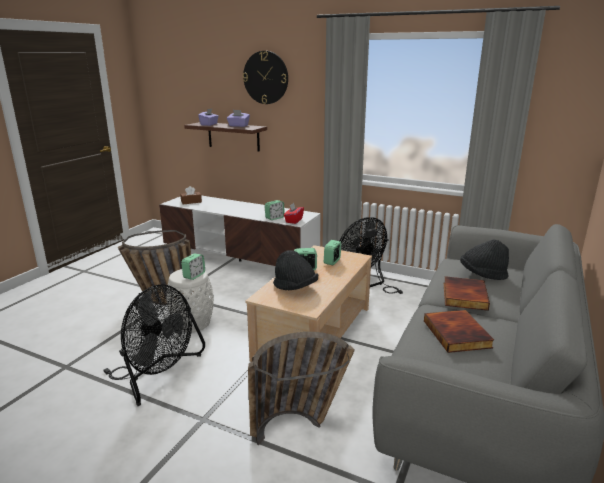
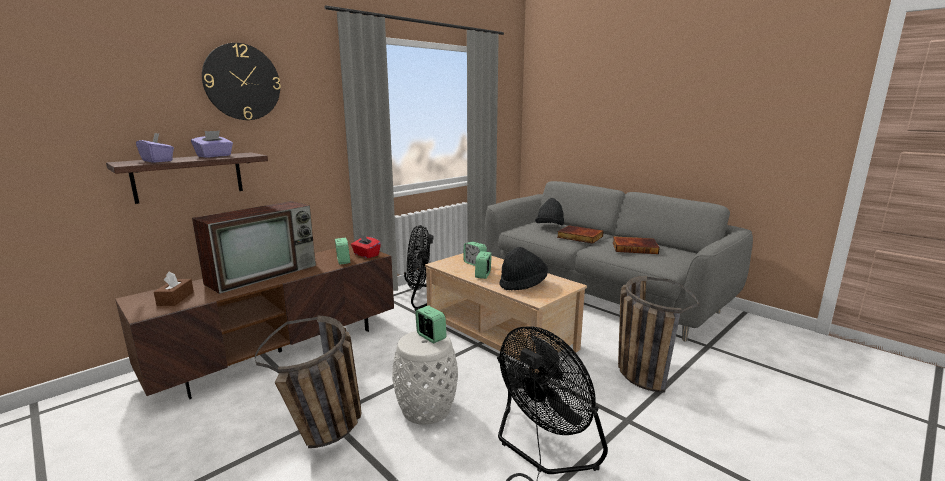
camera: 70 degrees left, 5 degrees down
white tv stand [159,196,321,266] -> brown tv stand [115,245,394,399]
none -> television [192,201,316,294]

